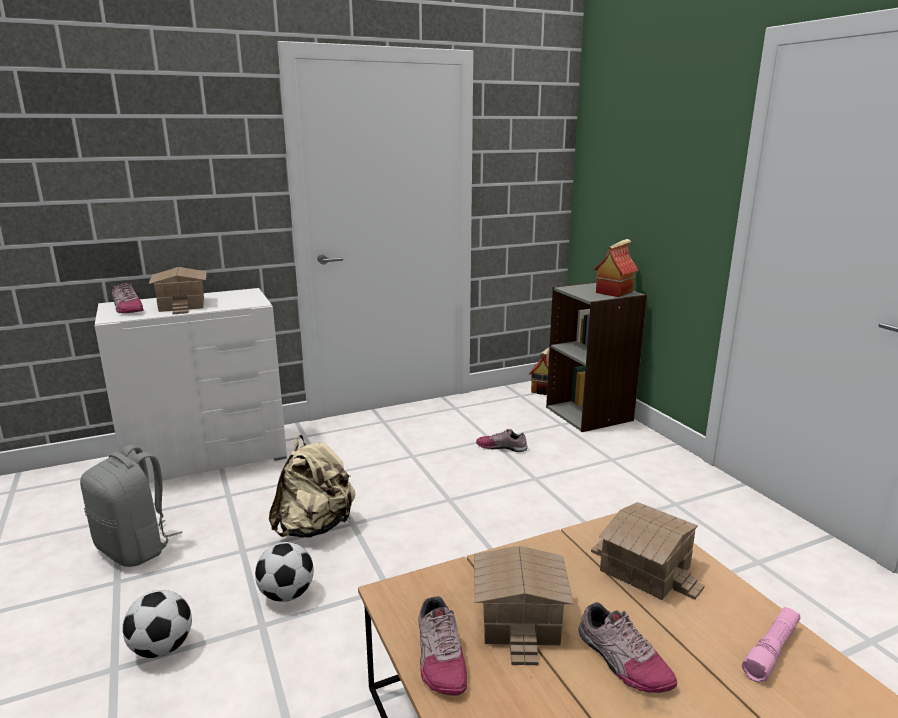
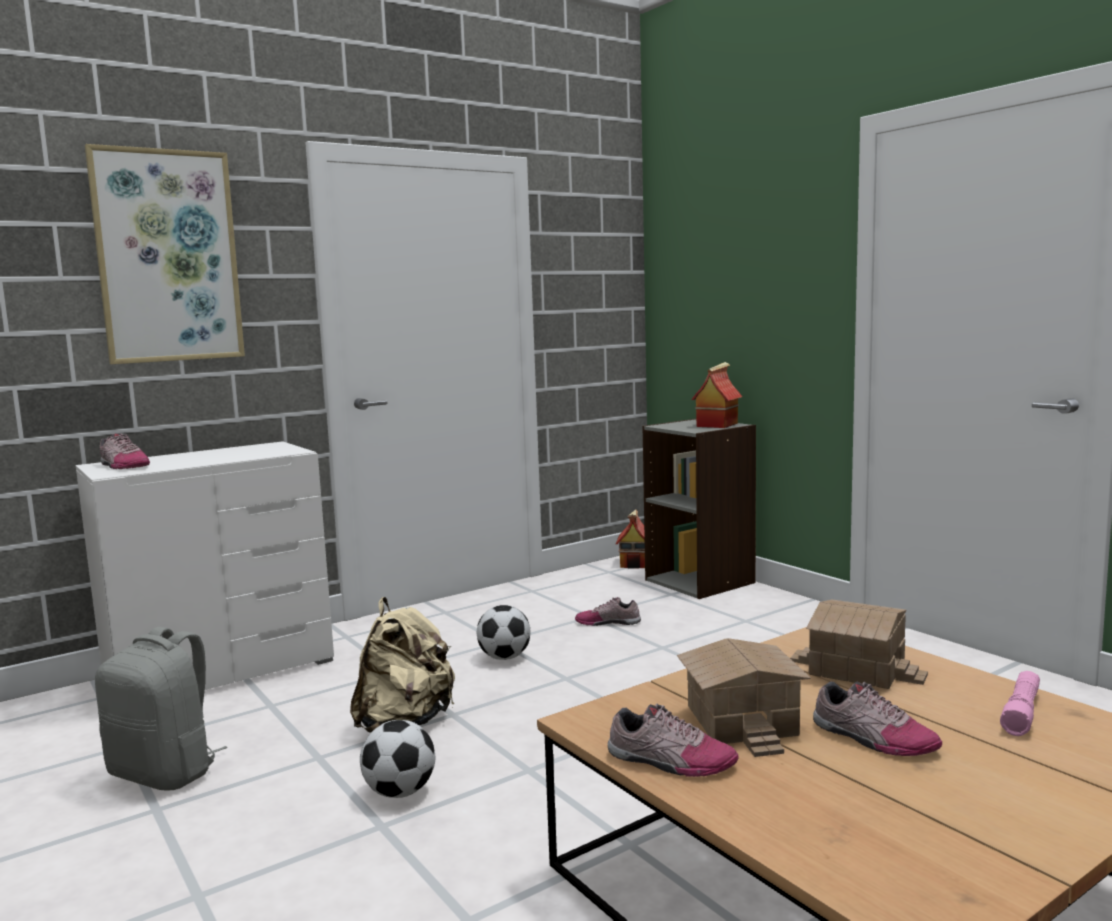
camera: 10 degrees left, 10 degrees down
football [122,590,192,658] -> football moved to [477,605,531,660]
toy house [148,267,207,314] -> none
shoe [418,596,467,696] -> shoe turned 45 degrees counterclockwise [608,703,739,777]
none -> picture [85,144,245,364]

